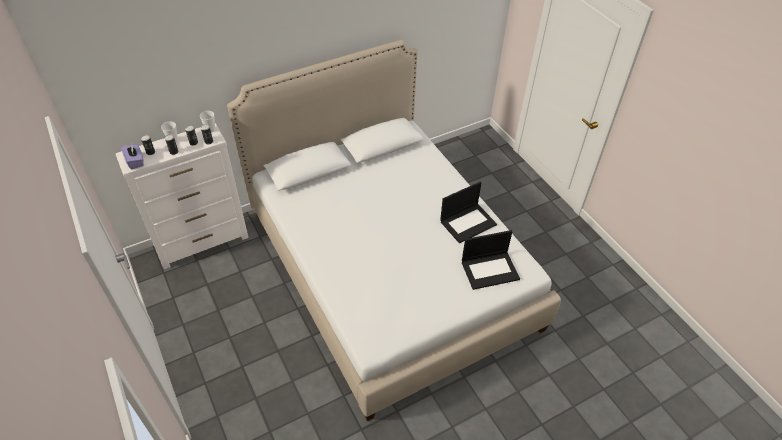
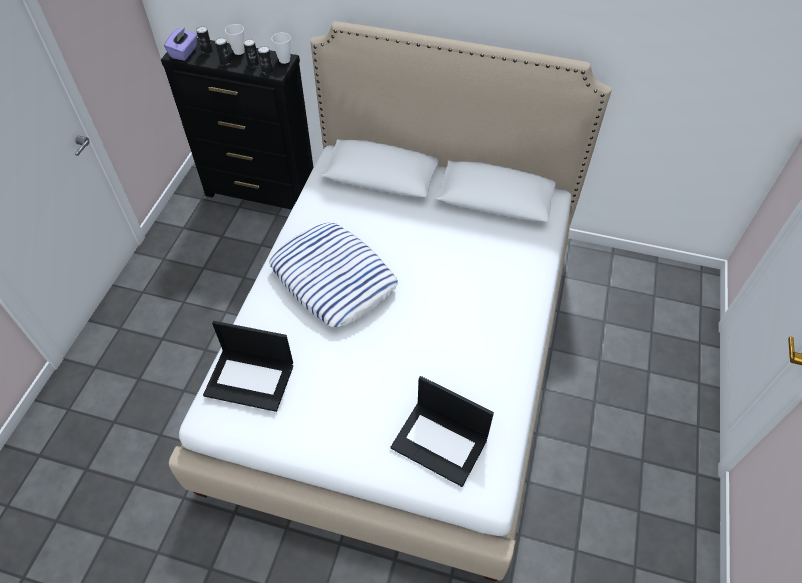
camera: 45 degrees right, 5 degrees up
white dresser [116,123,249,269] -> black dresser [161,38,313,210]
laptop [440,181,497,243] -> laptop moved to [203,321,293,412]
none -> pillow [269,223,398,327]

